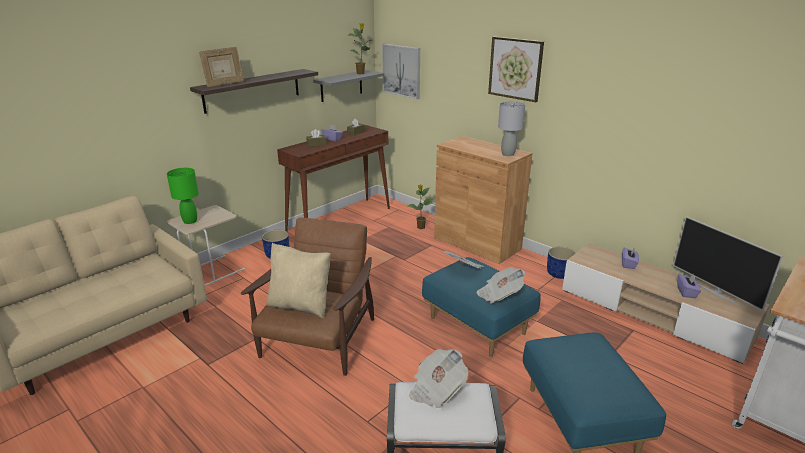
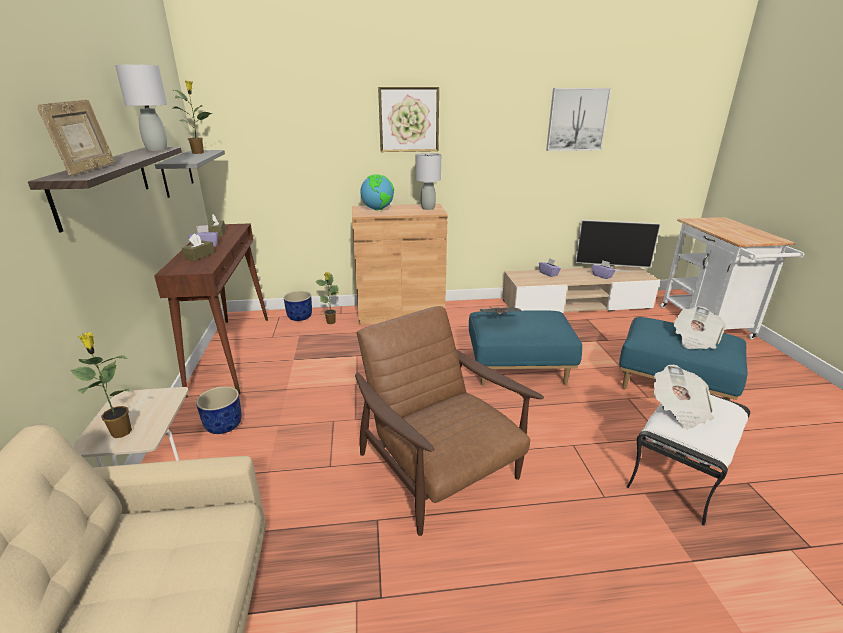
camera: 50 degrees left, 0 degrees up
green table lamp [167,168,199,224] -> potted plant [70,332,132,438]
beige pillow [266,243,331,319] -> none
picture [382,44,420,99] -> picture moved to [546,88,611,151]
newspaper [477,267,526,304] -> newspaper moved to [673,306,726,349]
blue planter [547,247,576,279] -> blue planter moved to [284,291,312,321]
none -> grey table lamp [115,65,167,151]
none -> globe [360,174,394,210]

